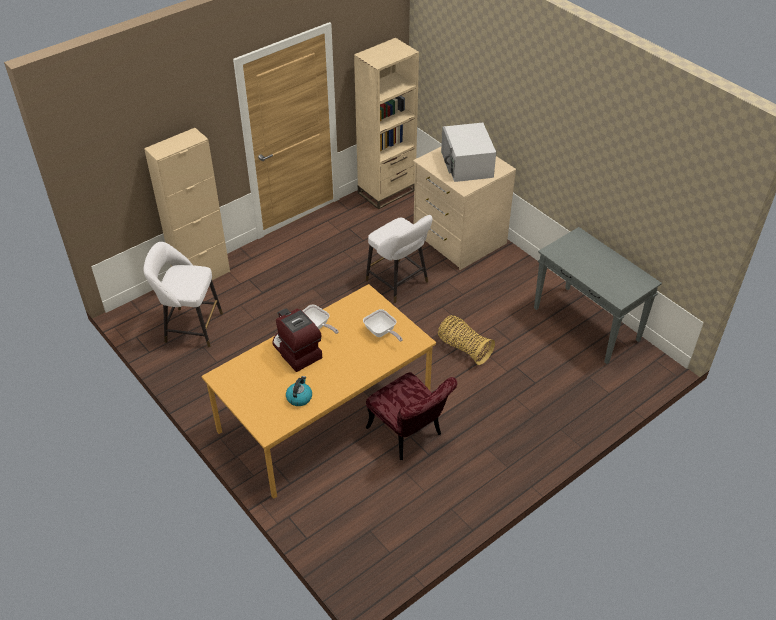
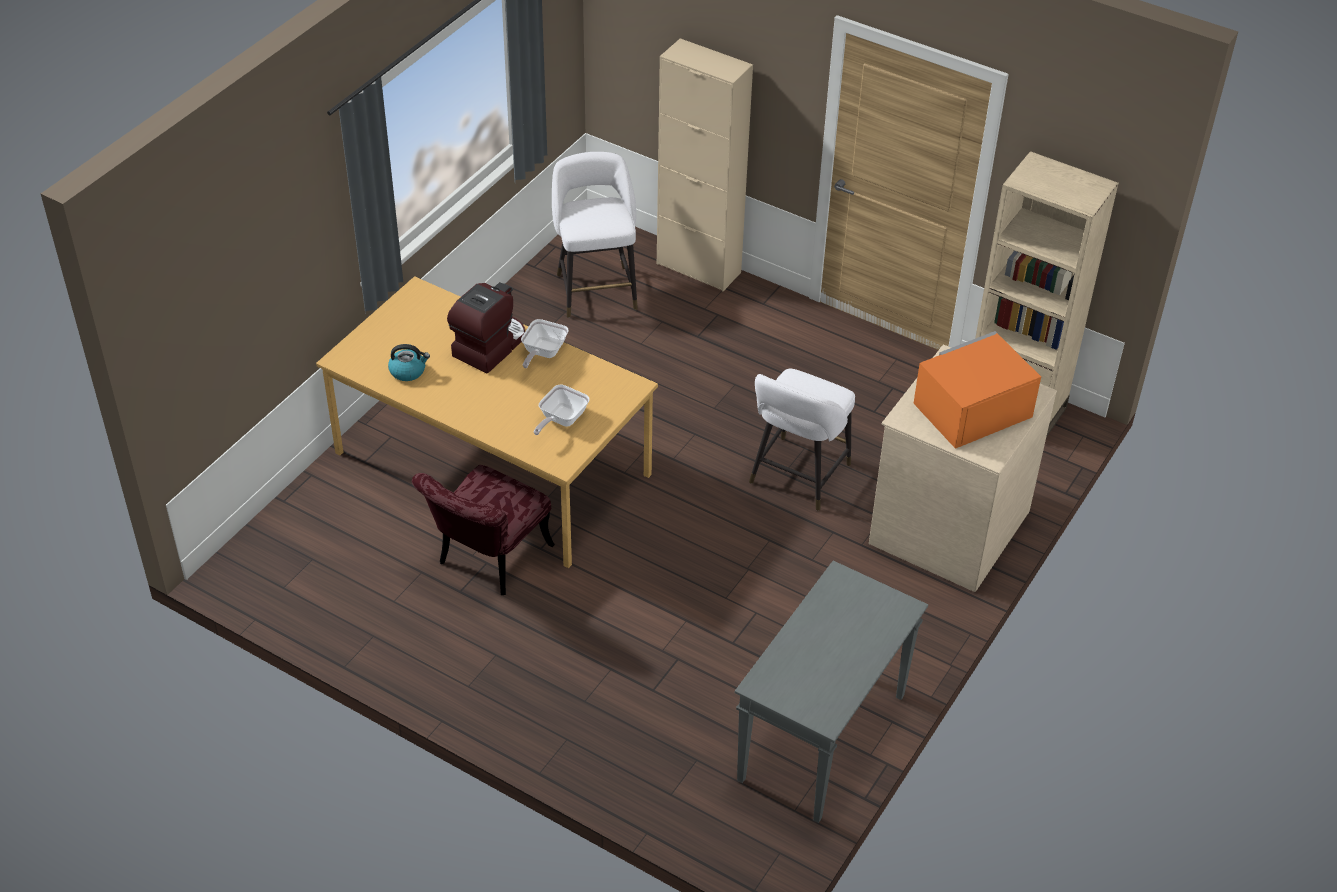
camera: 70 degrees right, 0 degrees up
basket [438,315,495,365] -> none
white microwave [441,123,496,182] -> orange microwave [913,331,1041,449]

